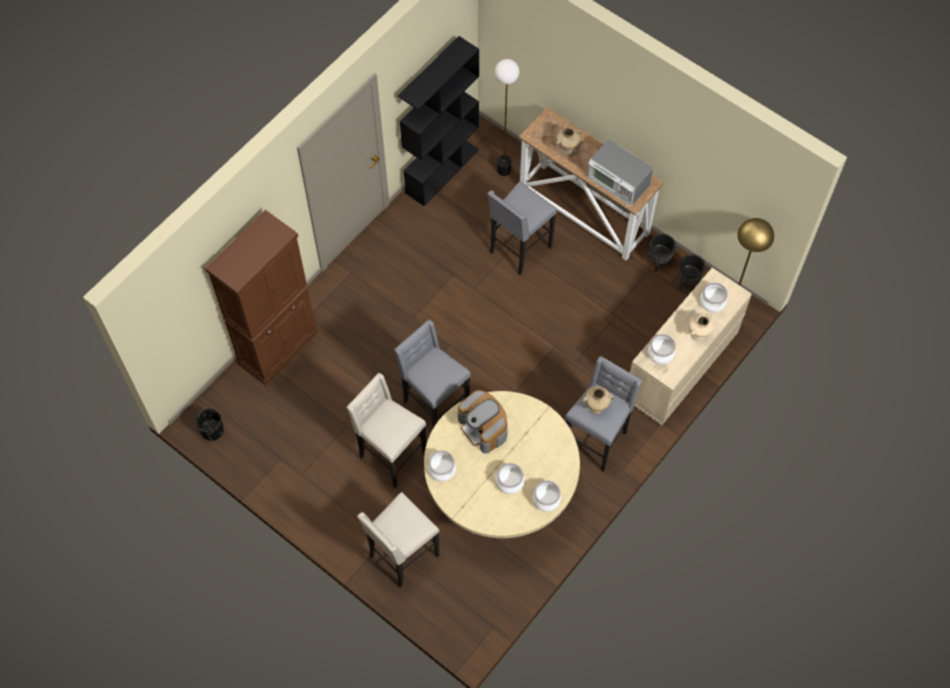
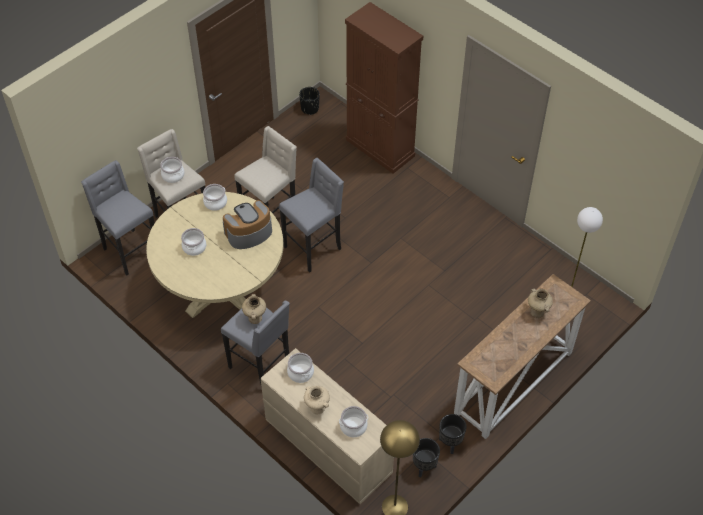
camera: 95 degrees right, 10 degrees down
black bookcase [398,36,479,206] -> none
grey stool [488,182,557,275] -> grey stool moved to [81,160,155,275]
cooking pot [533,480,561,512] -> cooking pot moved to [160,157,185,183]
microwave [587,139,653,206] -> none

